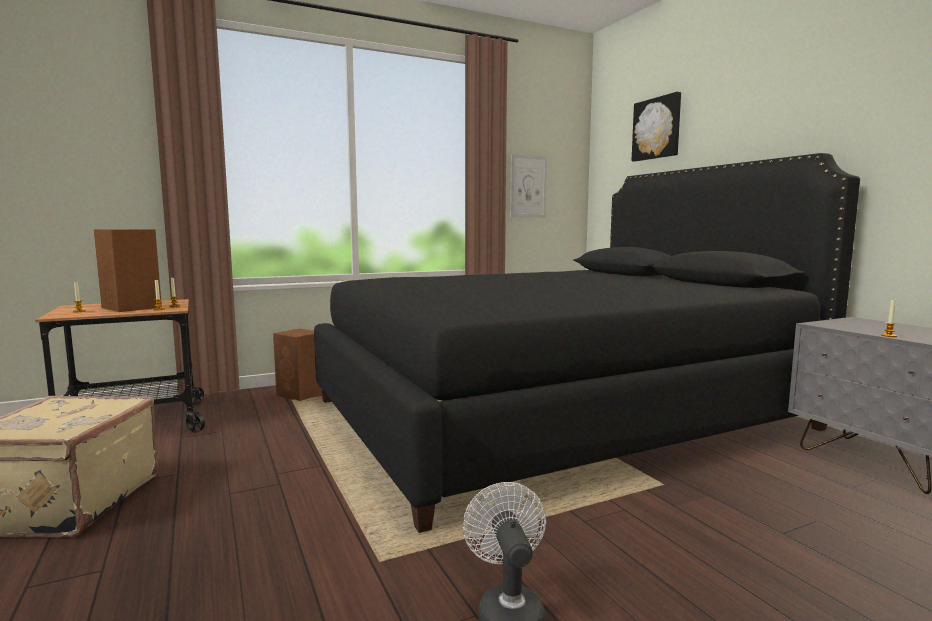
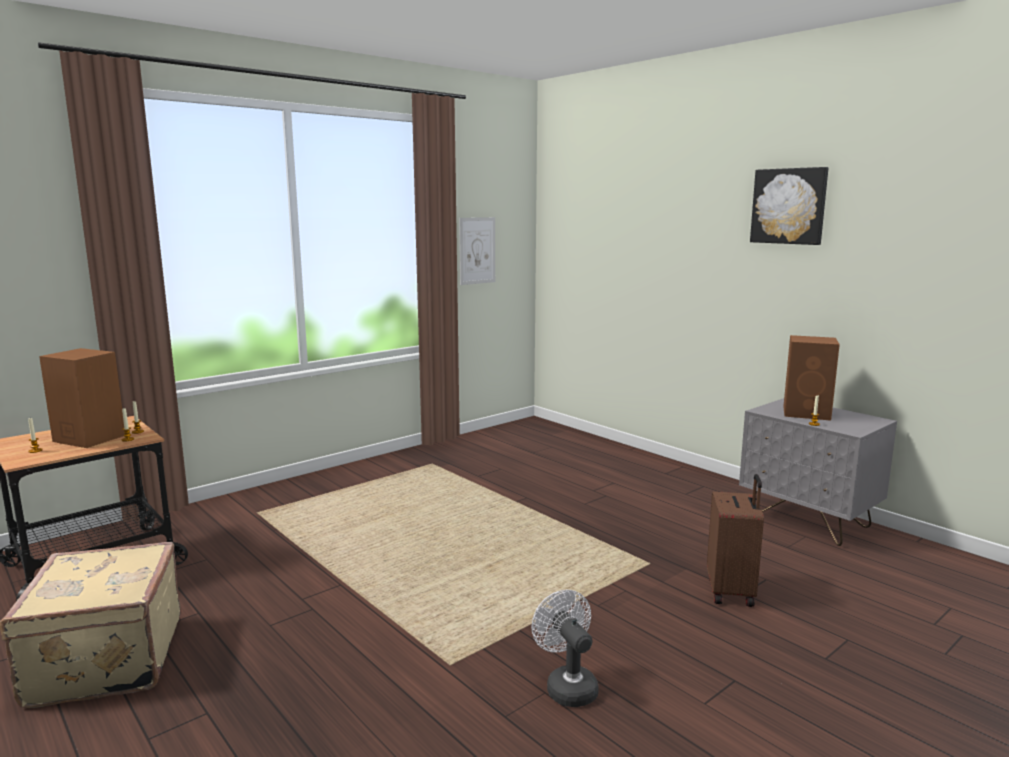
camera: 15 degrees left, 5 degrees up
brown speaker [273,328,322,401] -> brown speaker moved to [783,335,840,421]
black bed [314,153,860,533] -> none
picture [632,92,681,162] -> picture moved to [750,167,828,245]
none -> brown suitcase [707,474,764,607]

